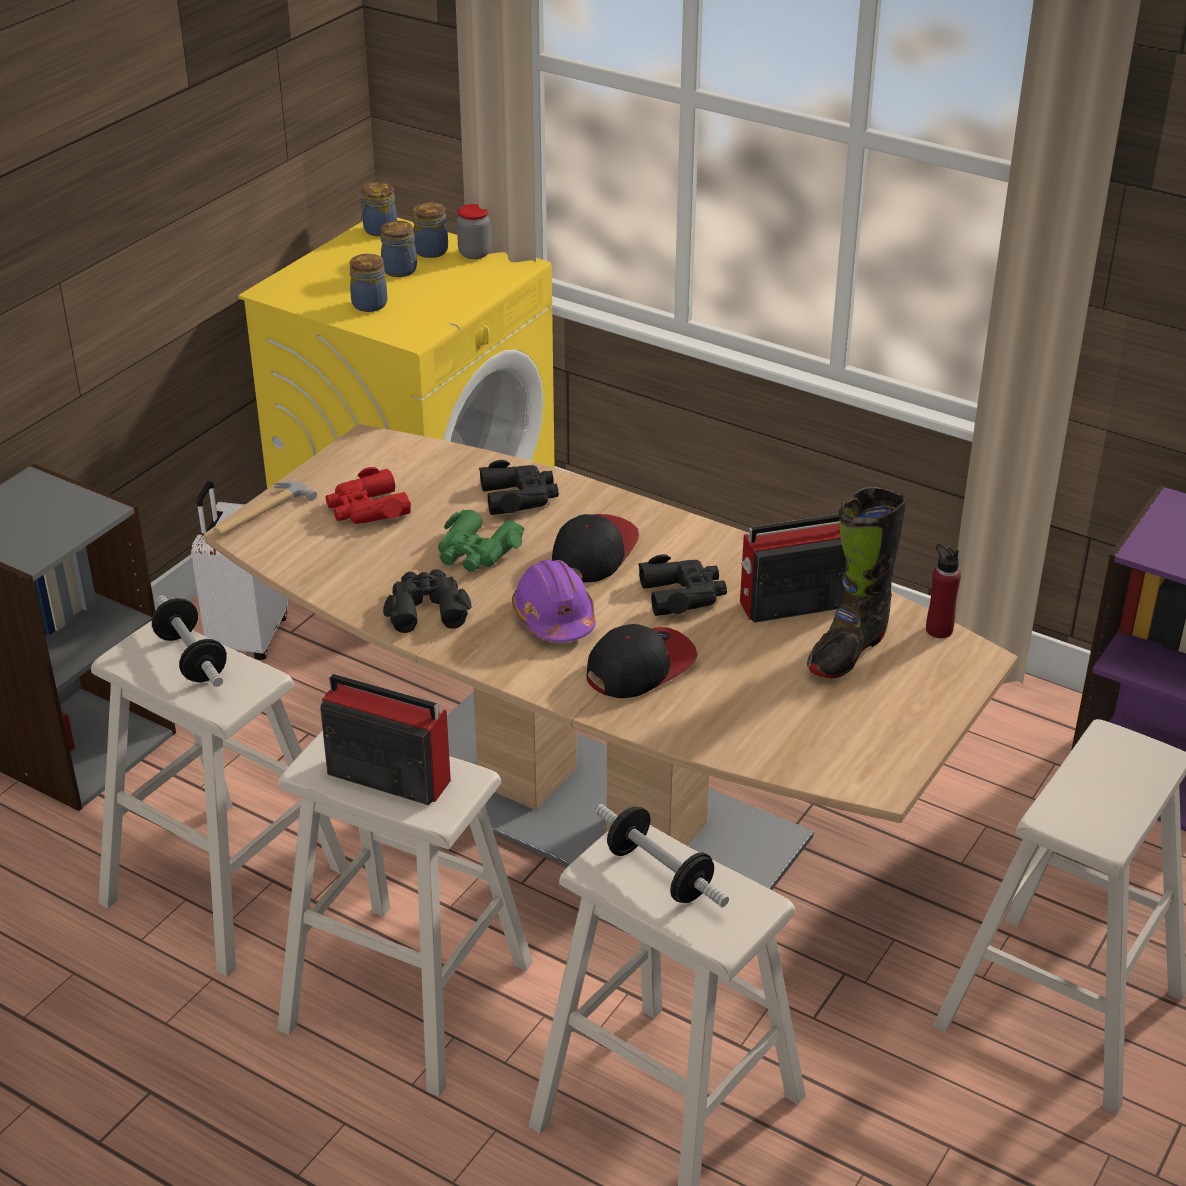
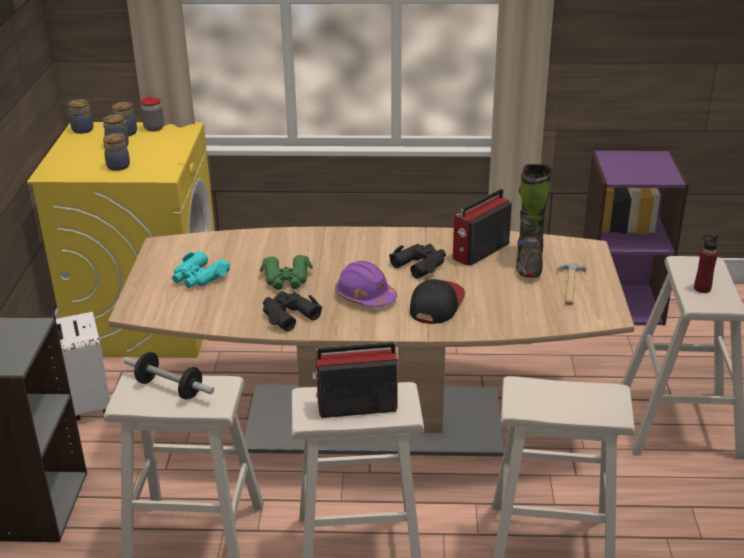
camera: 30 degrees left, 5 degrees down
hammer [214,481,317,536] -> hammer moved to [557,263,587,305]
red binoculars [325,467,411,524] -> turquoise binoculars [172,251,230,288]
black binoculars [479,460,559,515] -> none
cap [552,514,639,583] -> none
dumbbell [595,804,729,907] -> none
red bottle [926,544,961,638] -> red bottle moved to [694,234,718,293]

